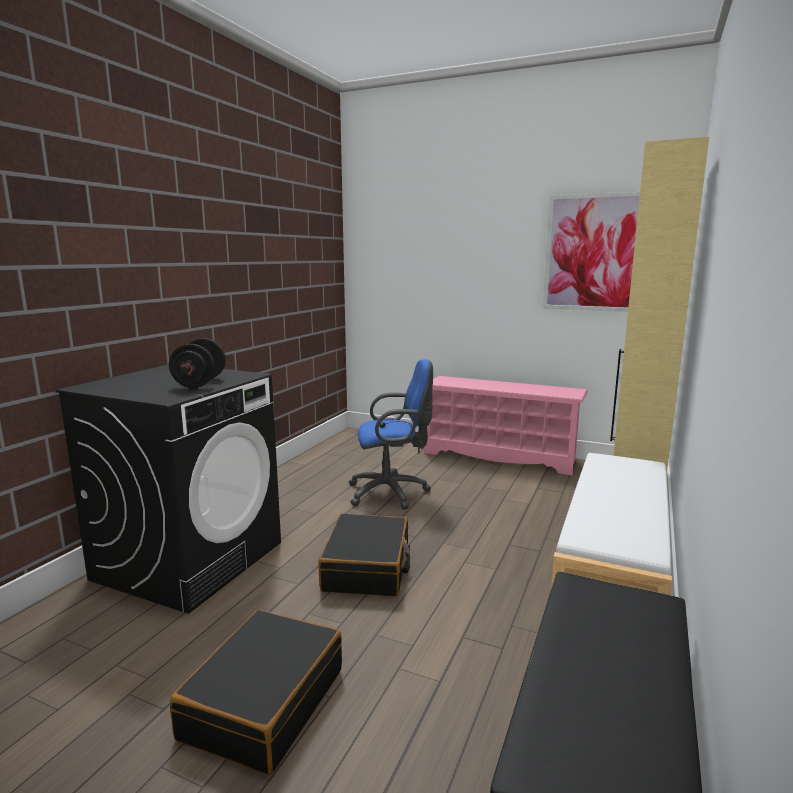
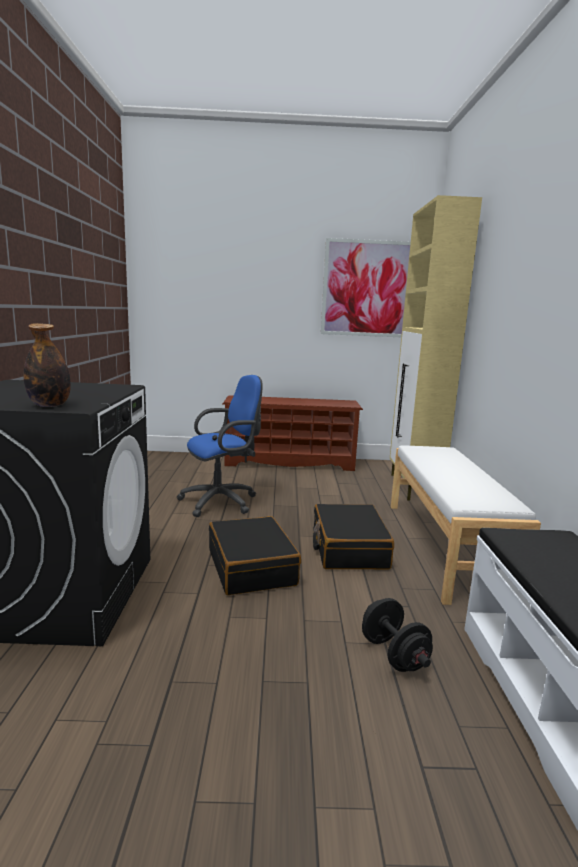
camera: 25 degrees left, 0 degrees up
black dumbbell [169,338,226,388] -> black dumbbell moved to [362,598,433,672]
black suitcase [170,610,342,775] -> black suitcase moved to [313,504,394,570]
pink shoe rack [424,376,588,475] -> brown shoe rack [223,395,363,471]
none -> bottle [24,323,71,407]

